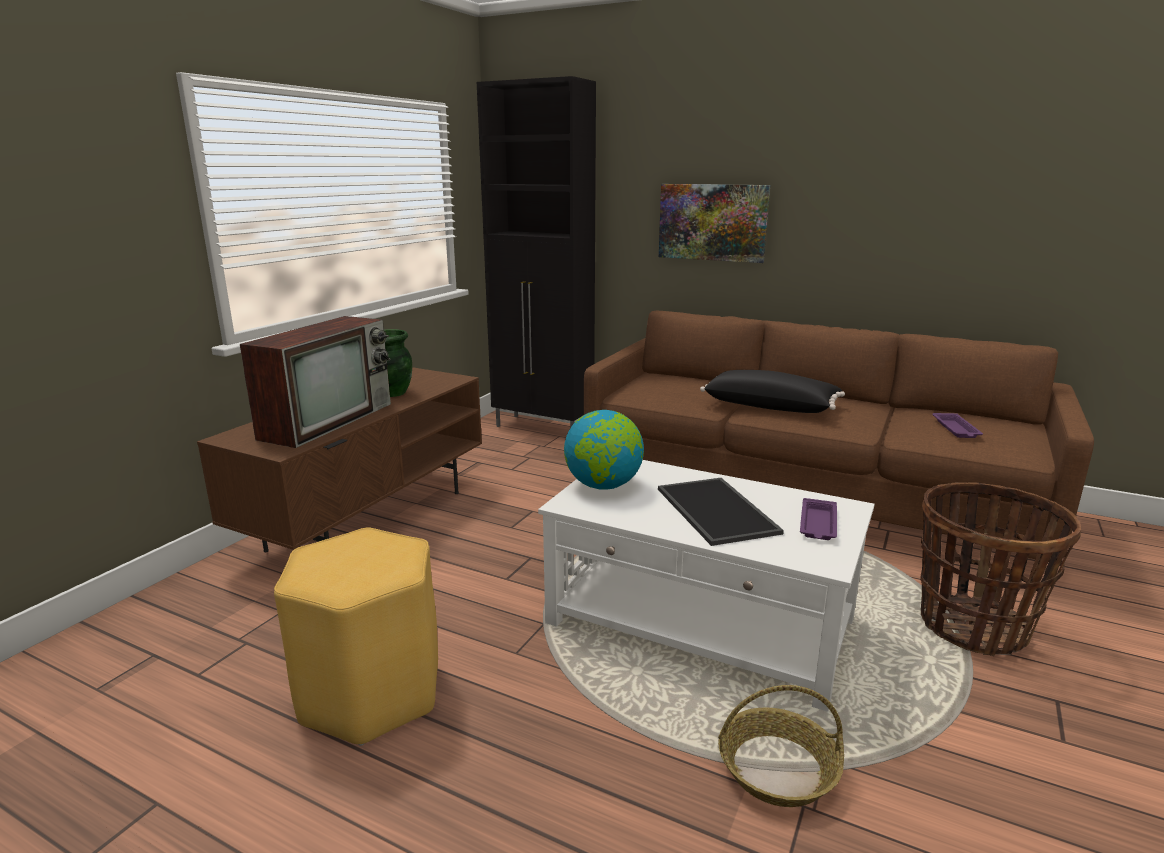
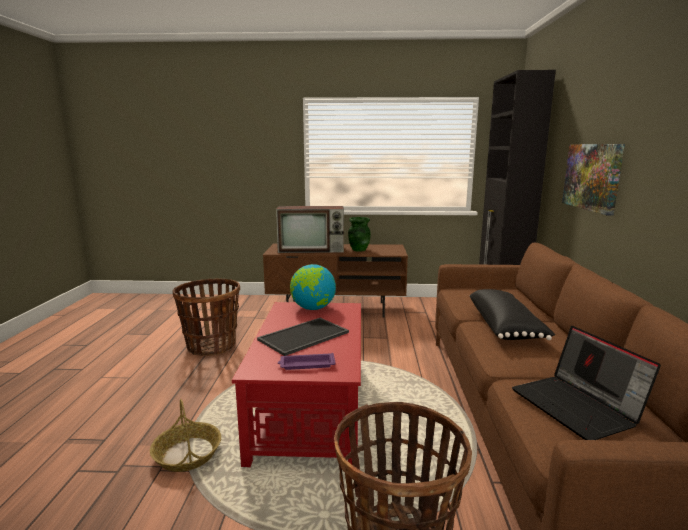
camera: 65 degrees right, 5 degrees down
yellow stool [274,528,438,746] -> basket [173,279,240,356]
white coffee table [538,460,875,712] -> red coffee table [232,302,361,467]
purple tray [933,413,983,438] -> laptop [512,326,661,440]

